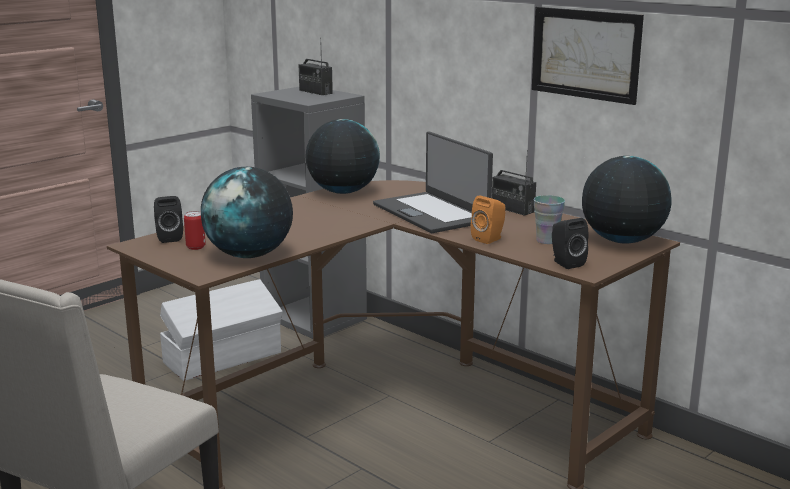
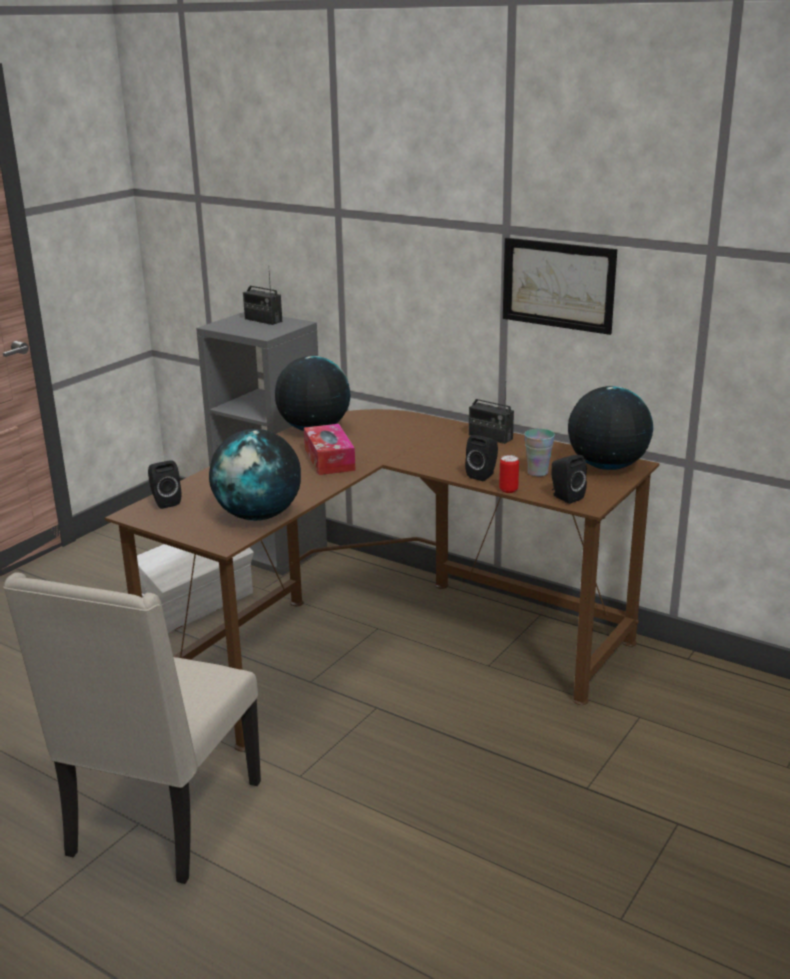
camera: 10 degrees left, 5 degrees up
can [184,211,206,250] -> can moved to [499,455,519,493]
laptop [373,132,493,233] -> none
orange speaker [471,195,506,244] -> black speaker [465,435,498,481]
none -> tissue box [304,424,355,475]

